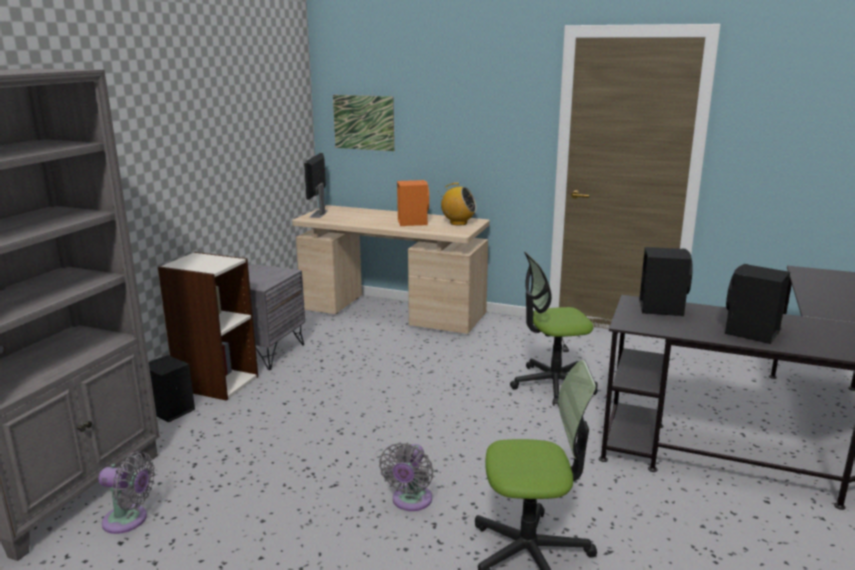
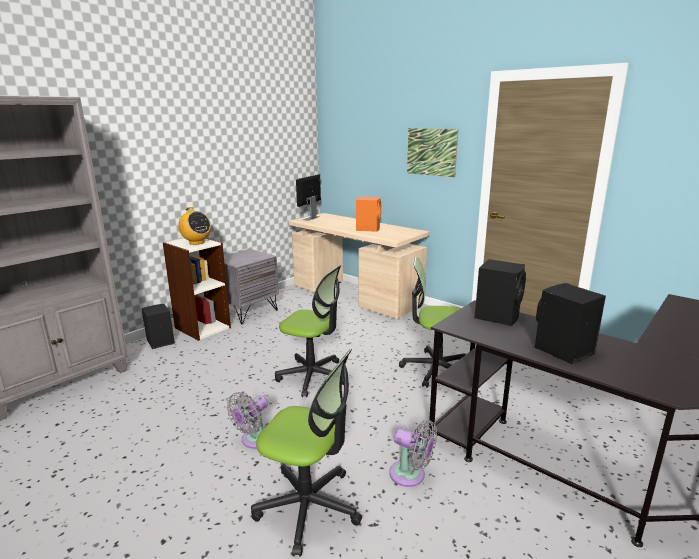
camera: 20 degrees right, 0 degrees up
grey fan [98,451,155,534] -> grey fan moved to [389,420,437,487]
picture [333,95,394,151] -> picture moved to [407,128,458,177]
radio [438,183,477,226] -> radio moved to [176,207,211,245]
none -> office chair [275,265,344,397]

